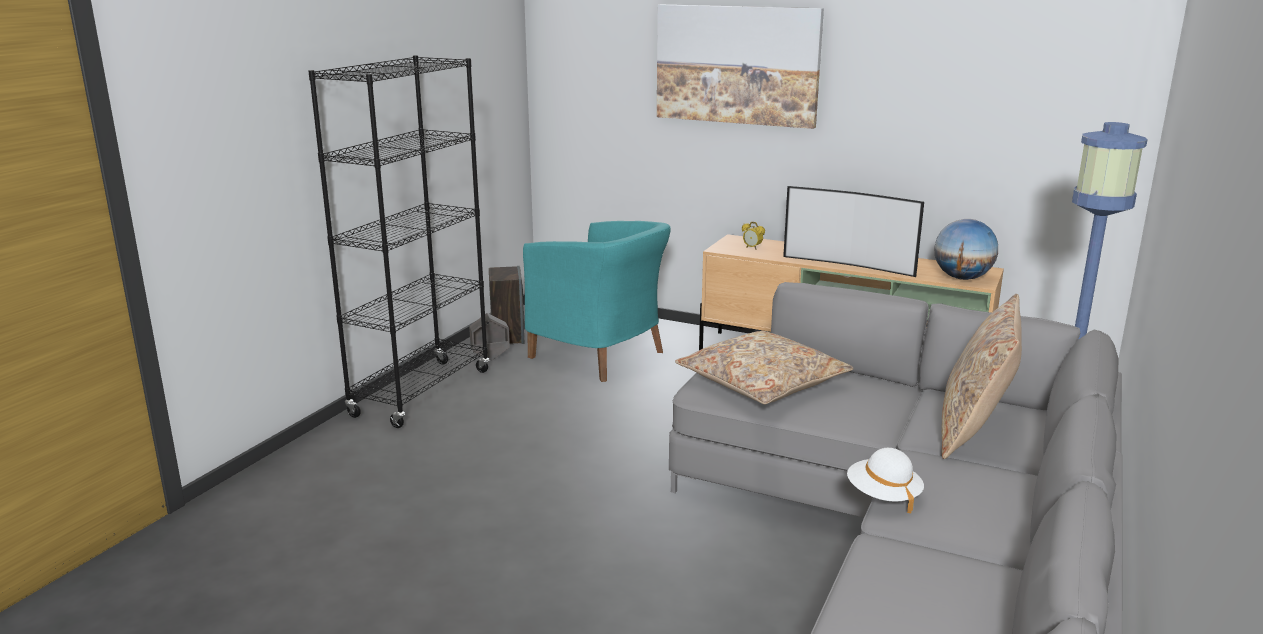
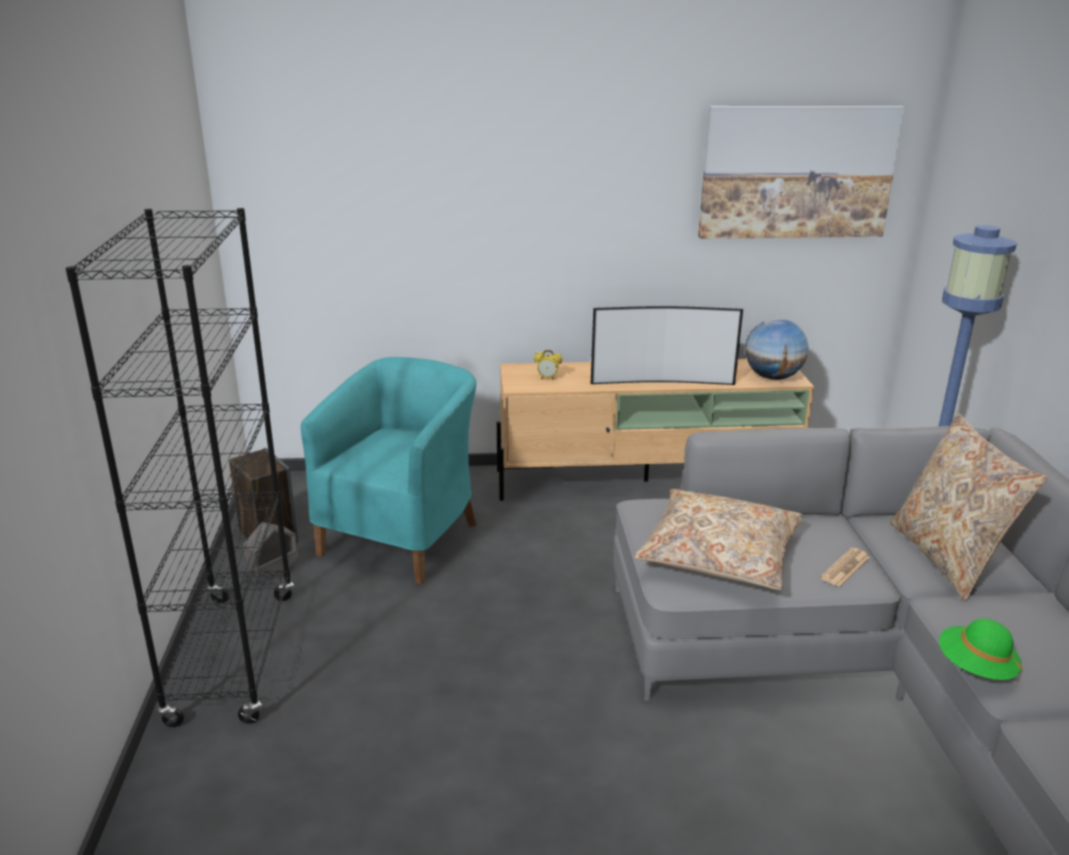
camera: 30 degrees left, 5 degrees up
turquoise armchair [523,221,671,382] -> turquoise armchair turned 75 degrees counterclockwise [301,357,476,585]
picture [657,5,824,129] -> picture moved to [698,106,905,239]
white hat [847,448,924,513] -> green hat [939,619,1022,681]
none -> newspaper [820,548,870,587]

